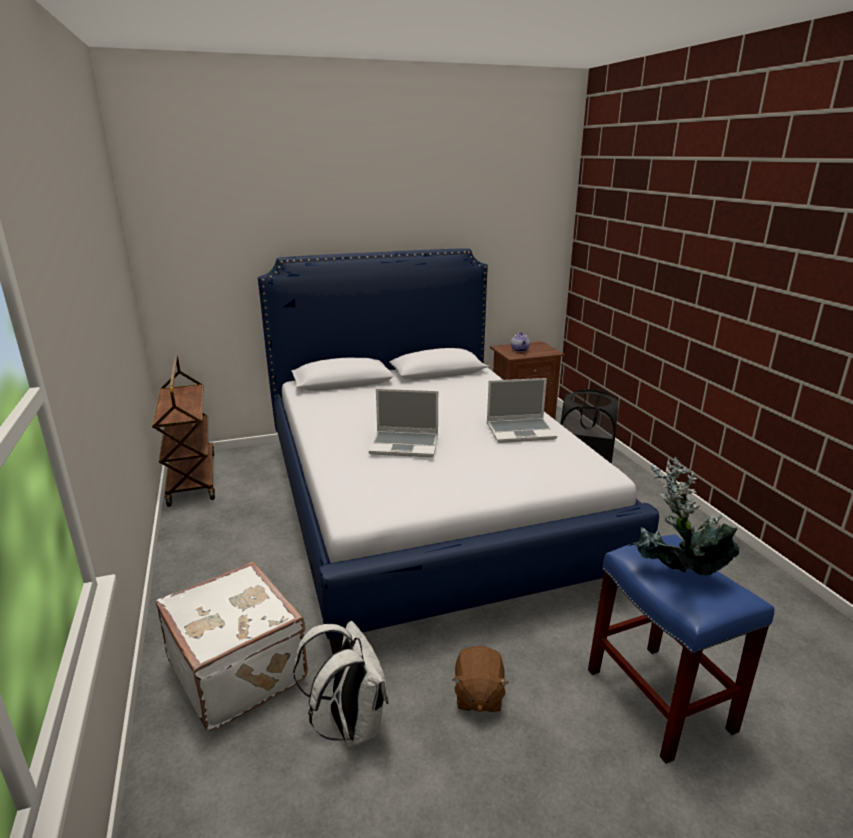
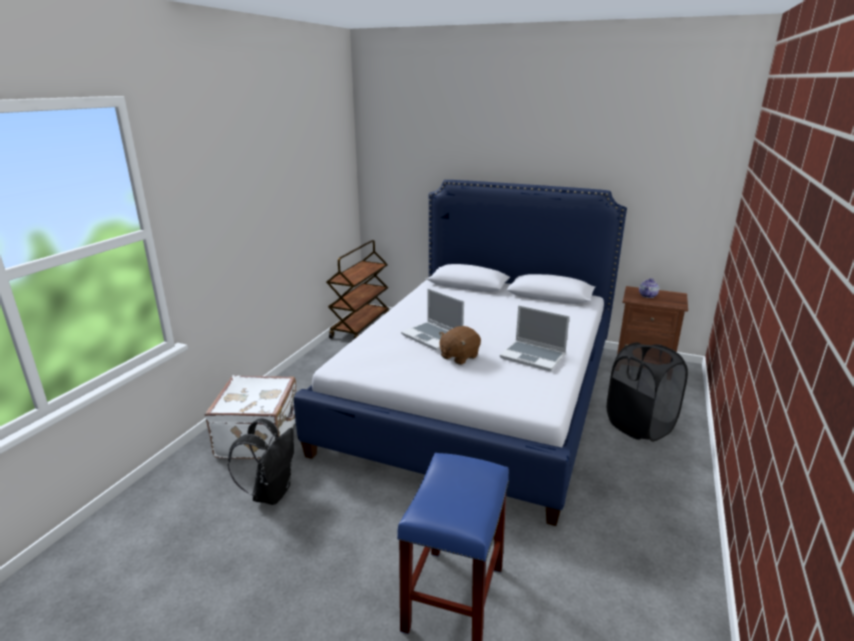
camera: 40 degrees right, 0 degrees up
white backpack [293,621,389,747] -> black backpack [228,418,294,505]
brown plush toy [452,646,509,712] -> brown plush toy moved to [439,326,481,365]
potted plant [629,457,739,576] -> none

